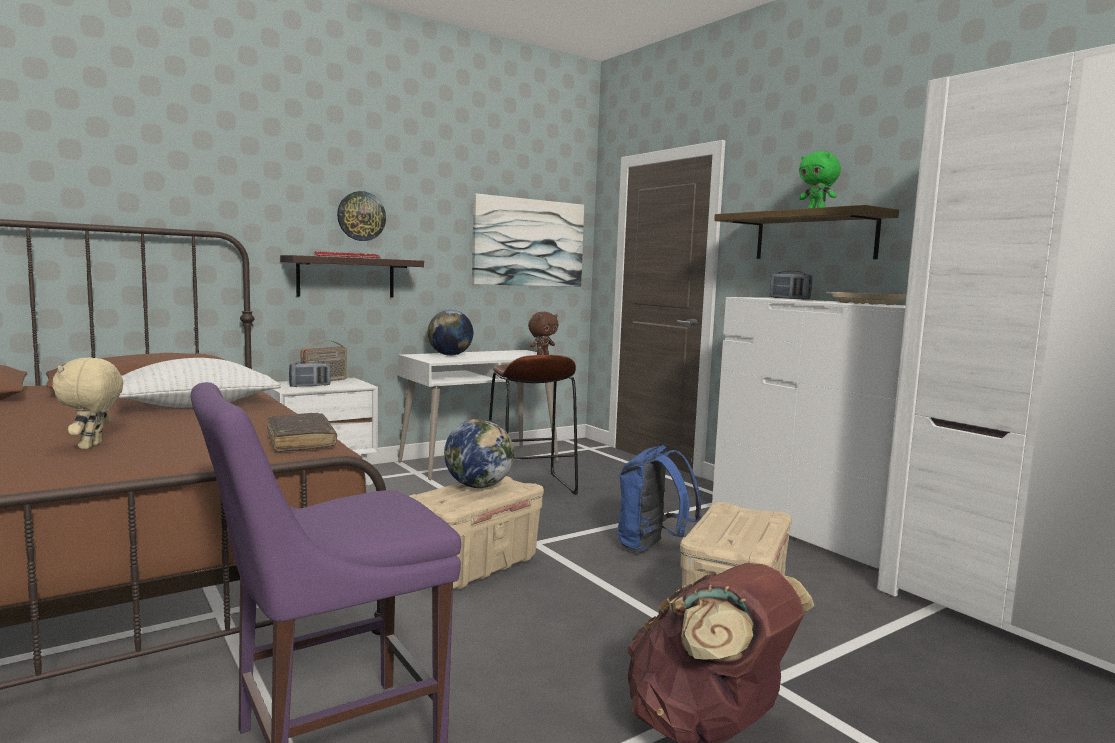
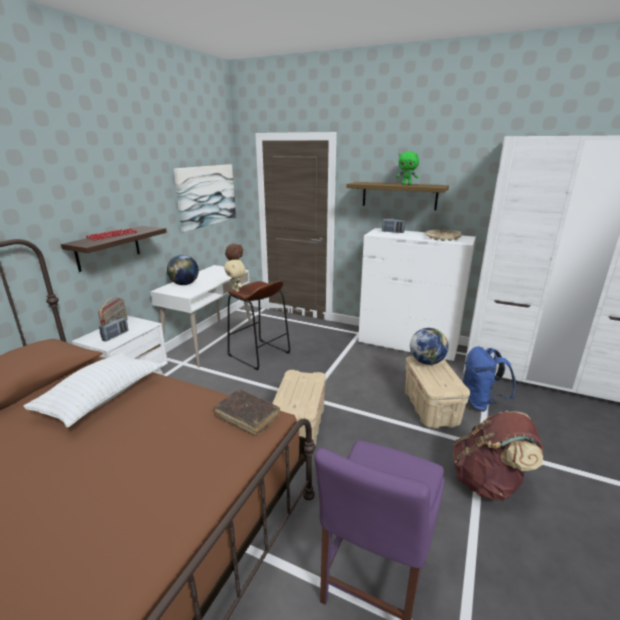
camera: 30 degrees left, 15 degrees up
beige plush toy [52,358,123,449] -> beige plush toy moved to [224,260,246,292]
wall clock [337,191,386,241] -> none
globe [444,419,514,488] -> globe moved to [410,328,449,365]
blue backpack [618,445,702,552] -> blue backpack moved to [463,346,516,412]

